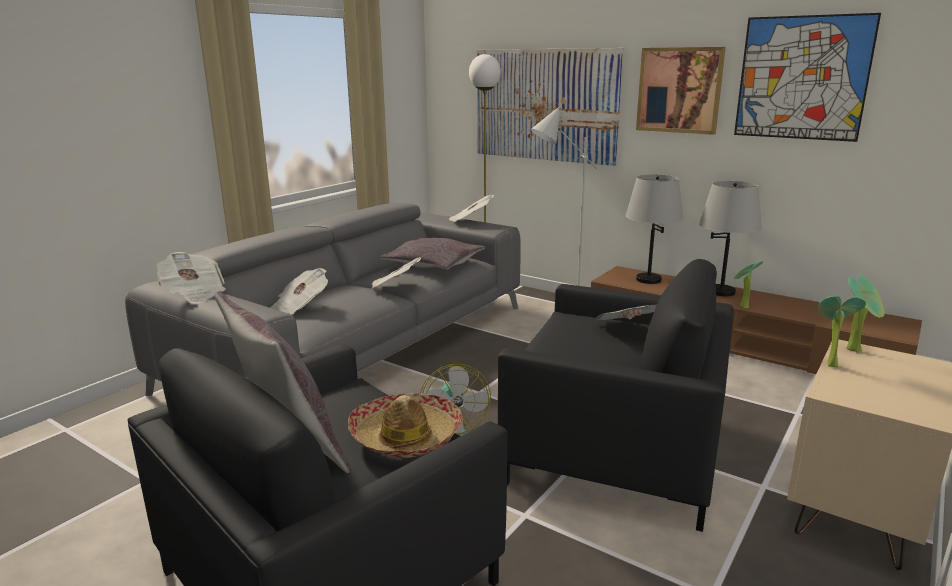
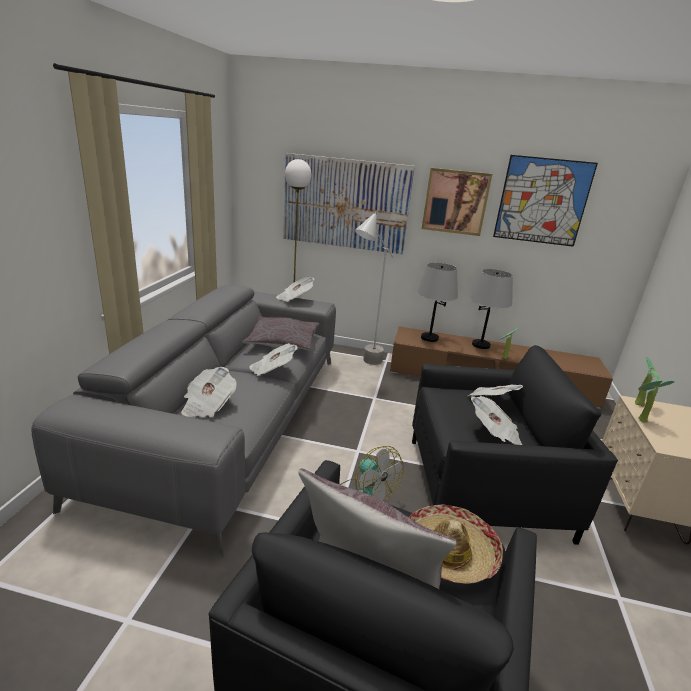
camera: 25 degrees left, 5 degrees up
newspaper [157,252,226,304] -> newspaper moved to [471,396,522,445]

